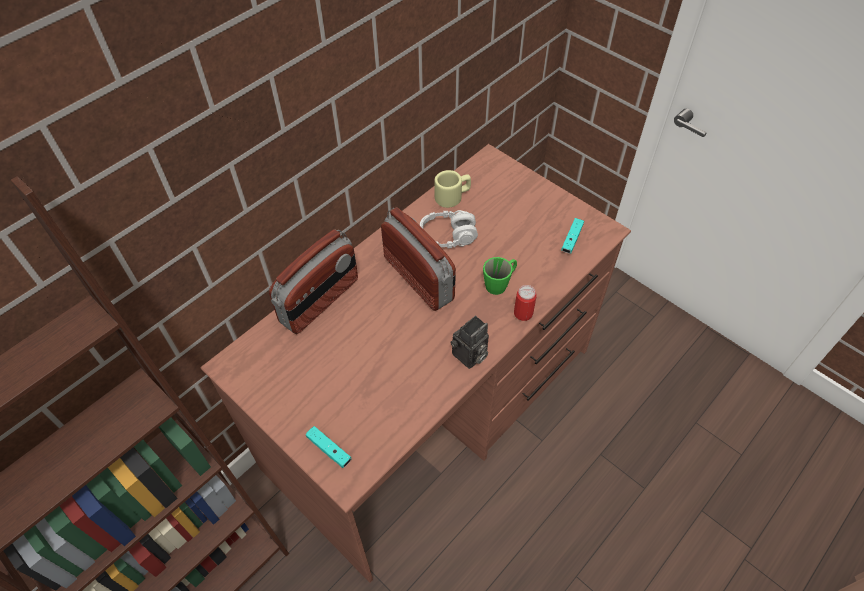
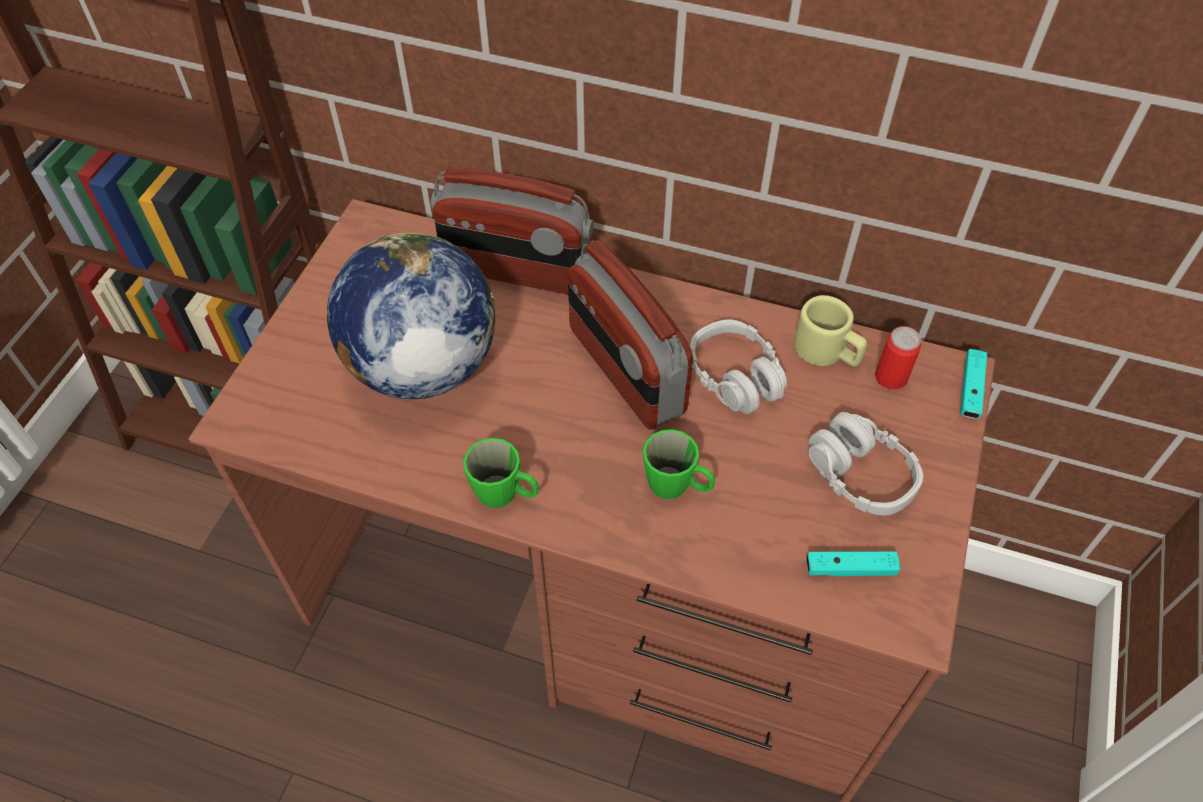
camera: 65 degrees right, 0 degrees up
turquoise game controller [306,426,351,468] -> turquoise game controller moved to [960,349,987,419]
radio [381,207,456,311] -> radio turned 120 degrees clockwise [568,240,693,430]
camera [451,316,489,369] -> green mug [463,438,539,508]
can [514,285,537,321] -> can moved to [875,326,922,390]
none -> globe [327,232,496,399]
none -> grey headphones [808,412,923,516]

